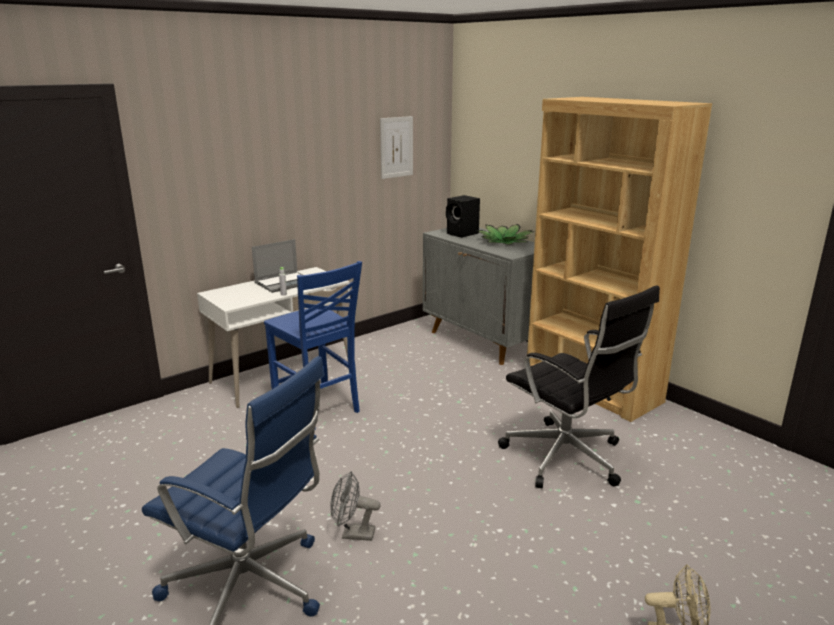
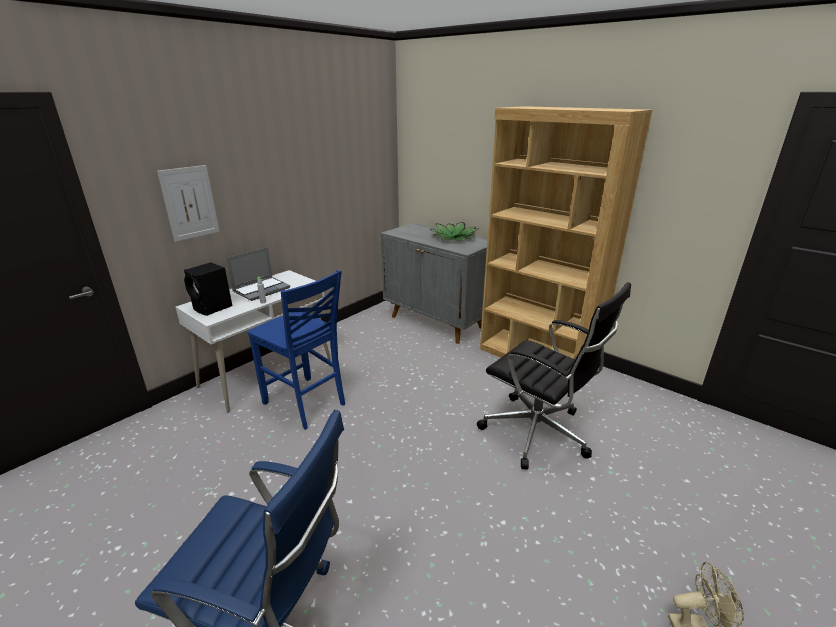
camera: 10 degrees left, 5 degrees up
grey fan [330,471,381,541] -> none
picture [380,116,413,179] -> picture moved to [157,165,220,242]
black speaker [446,195,480,238] -> black speaker moved to [184,262,232,316]

